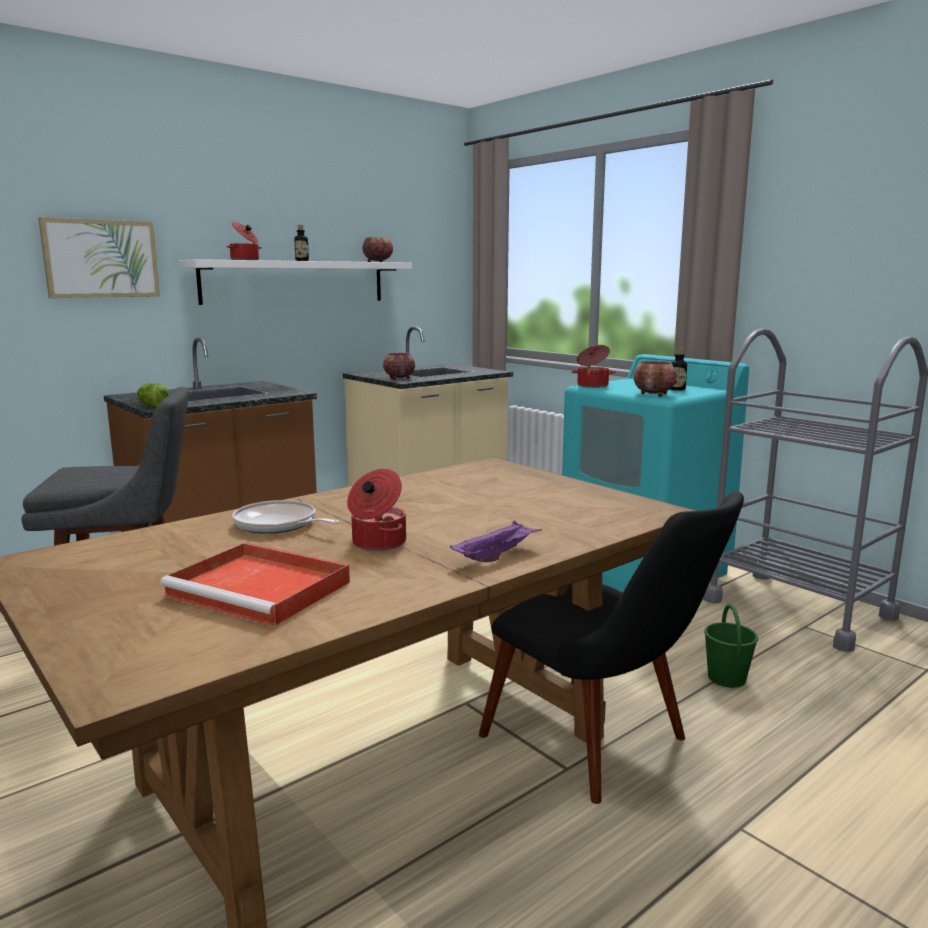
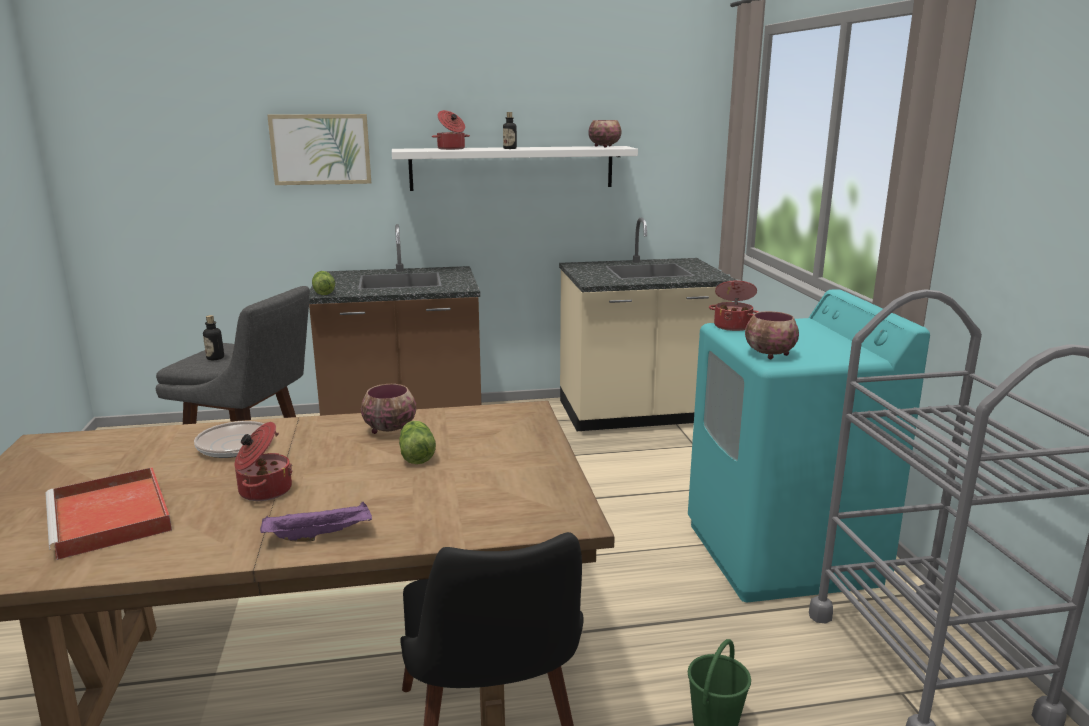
camera: 30 degrees right, 5 degrees up
bowl [383,353,415,380] -> bowl moved to [361,384,416,434]
bottle [671,348,687,391] -> bottle moved to [203,315,224,360]
none -> lettuce [399,421,436,464]

